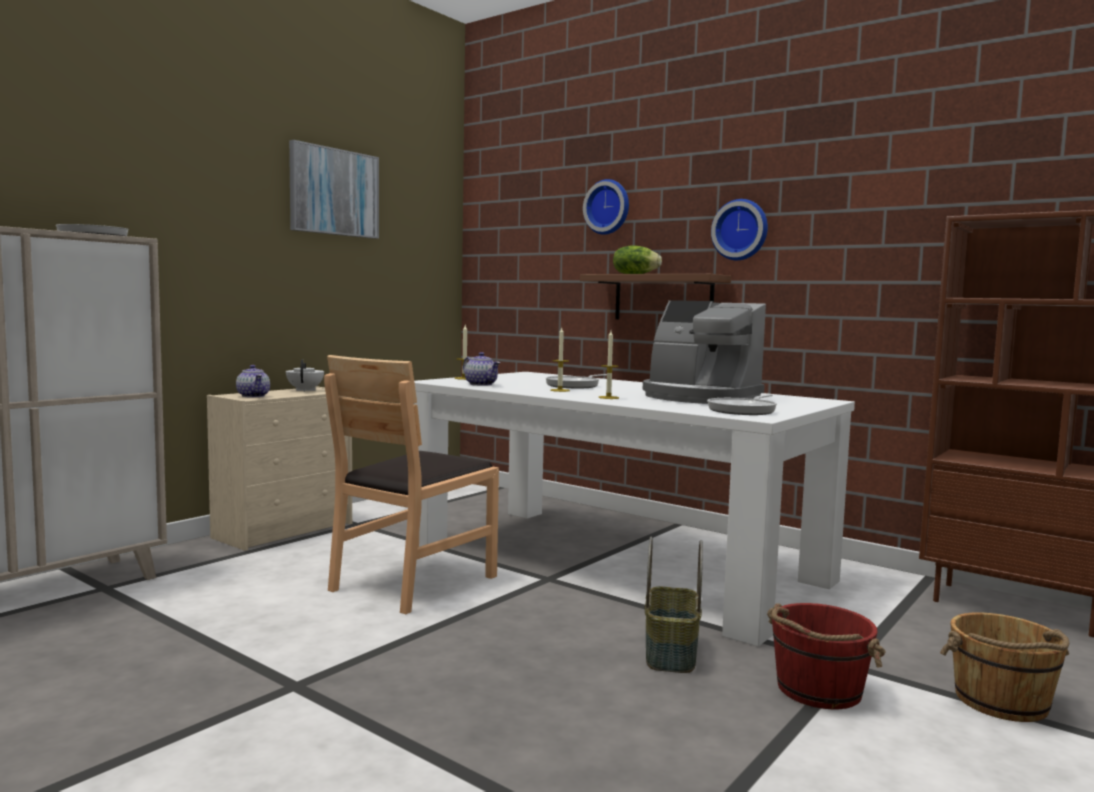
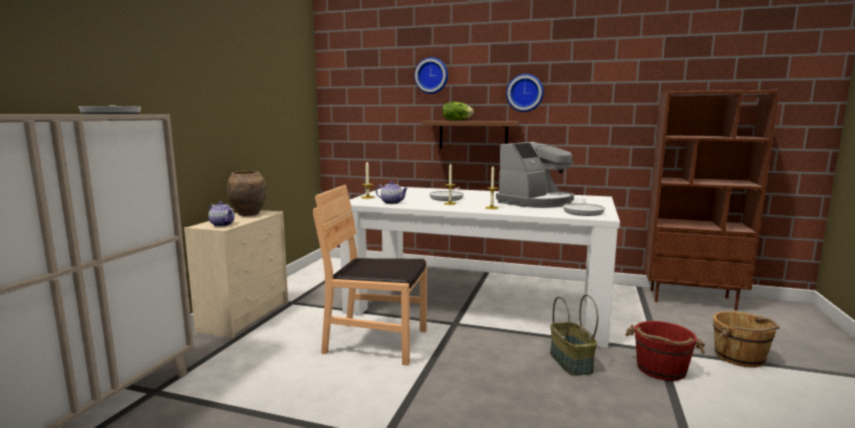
camera: 20 degrees left, 5 degrees up
white teapot [286,359,324,392] -> brown vase [227,171,267,216]
picture [289,140,379,239] -> none
brown chair [324,355,499,614] -> brown chair turned 90 degrees clockwise [313,185,427,366]
coffee machine [642,300,766,404] -> coffee machine turned 60 degrees counterclockwise [496,142,574,208]

